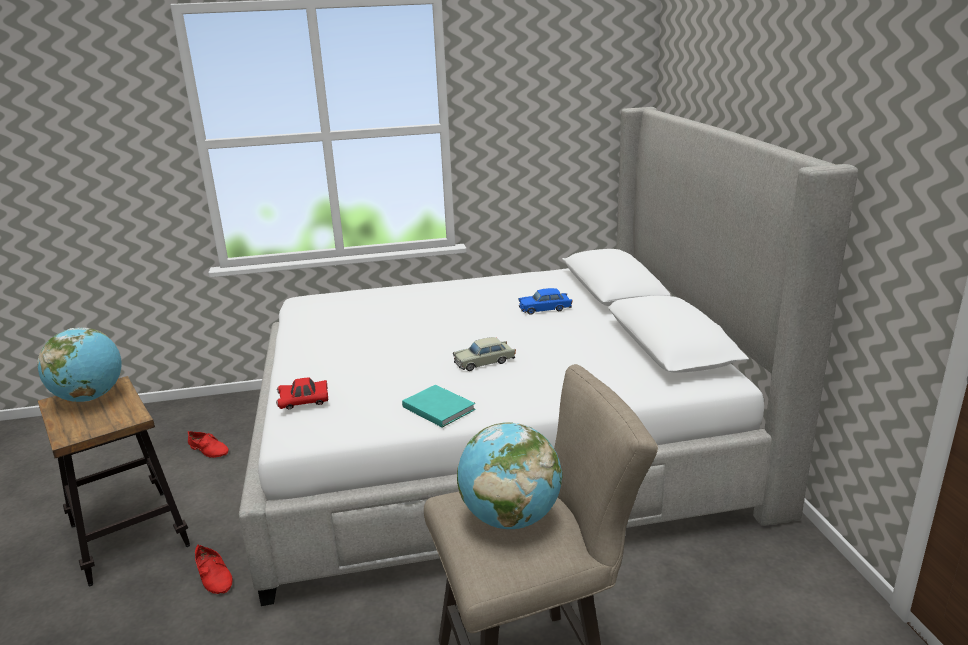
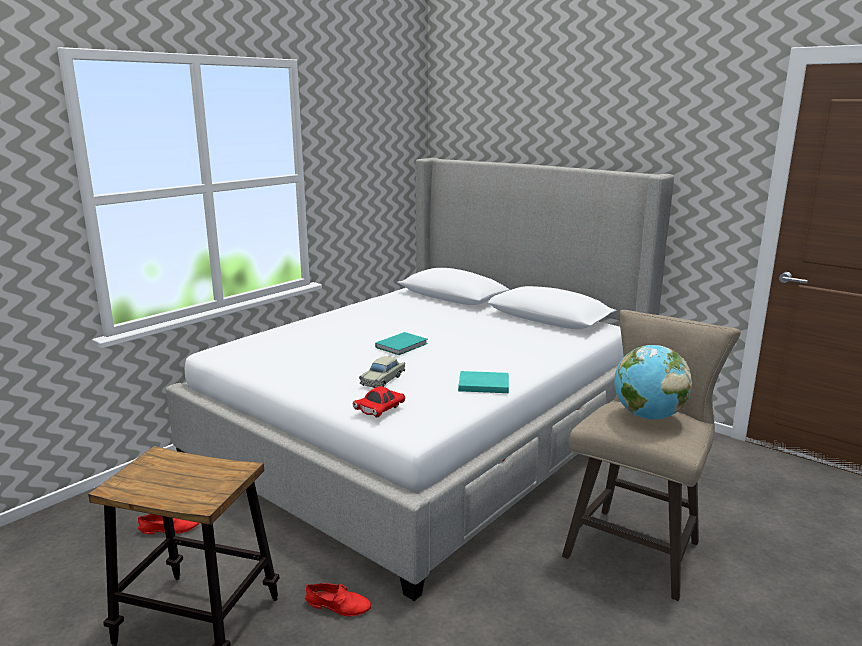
camera: 40 degrees left, 5 degrees down
globe [37,328,122,402] -> none
beige toy car [453,337,516,371] -> beige toy car moved to [359,356,405,388]
blue toy car [519,288,572,315] -> none
none -> turquoise book [375,332,428,355]

